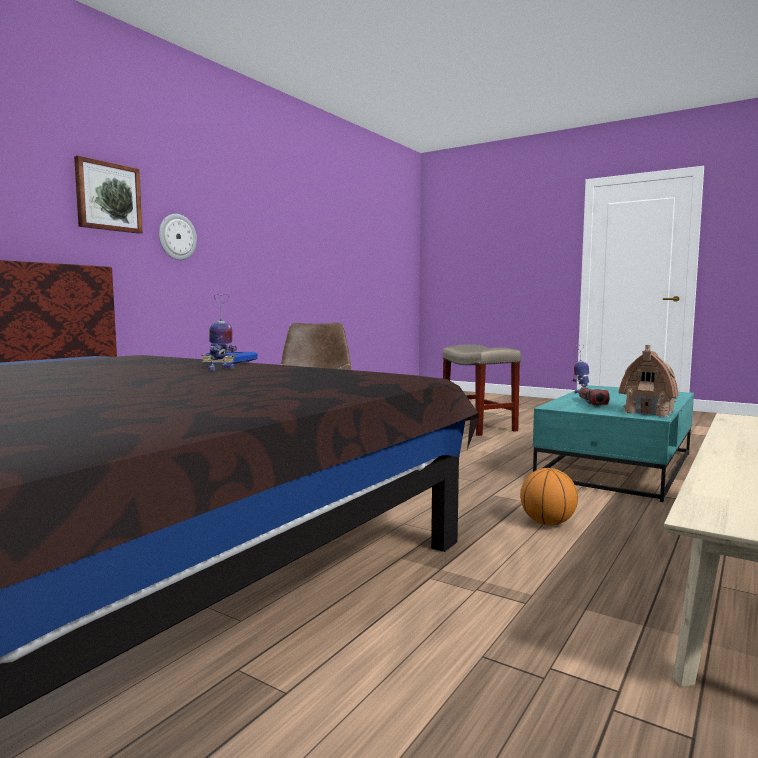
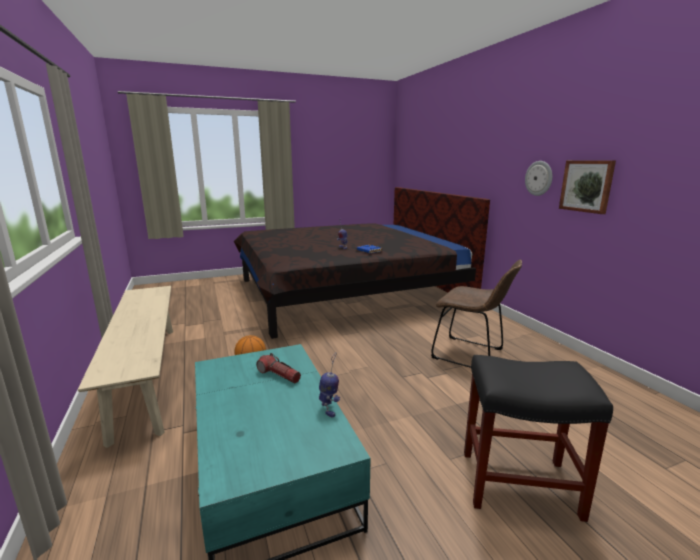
camera: 125 degrees right, 10 degrees up
picture [74,156,143,234] -> picture moved to [559,160,616,214]
beige stool [442,344,521,436] -> black stool [464,355,613,522]
toy house [618,345,679,417] -> none

